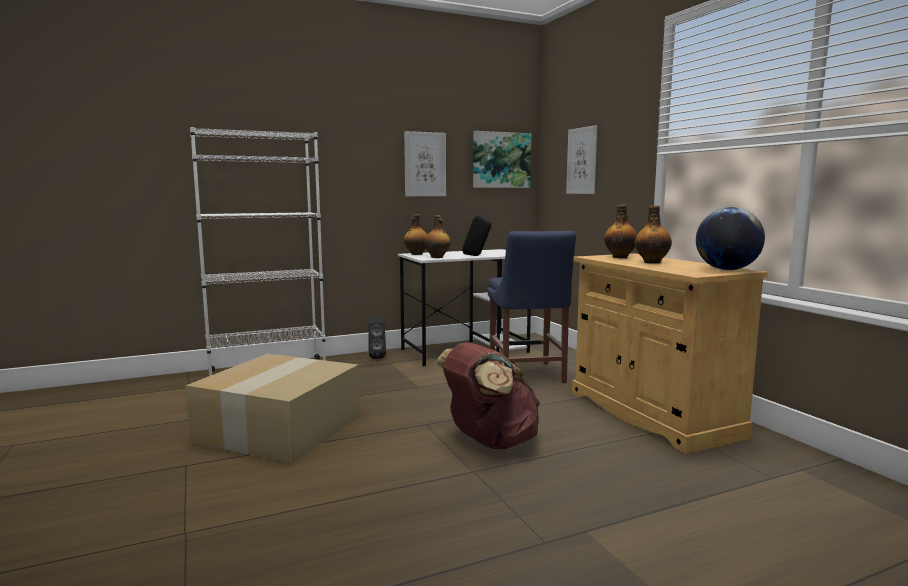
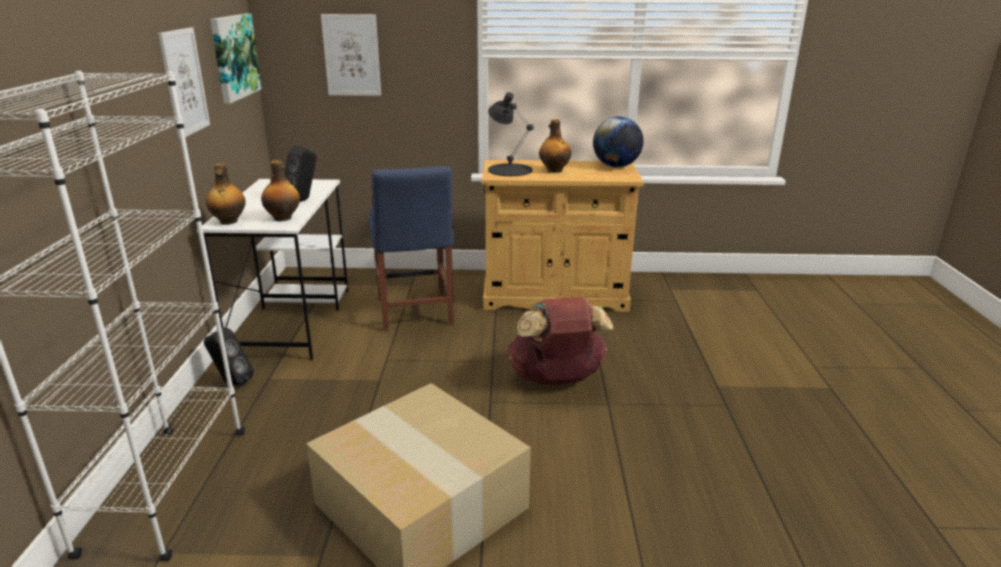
camera: 65 degrees left, 15 degrees up
blue chair [487,231,576,383] -> blue chair turned 60 degrees clockwise [369,166,454,331]
bottle [604,205,637,258] -> black table lamp [488,92,534,176]

